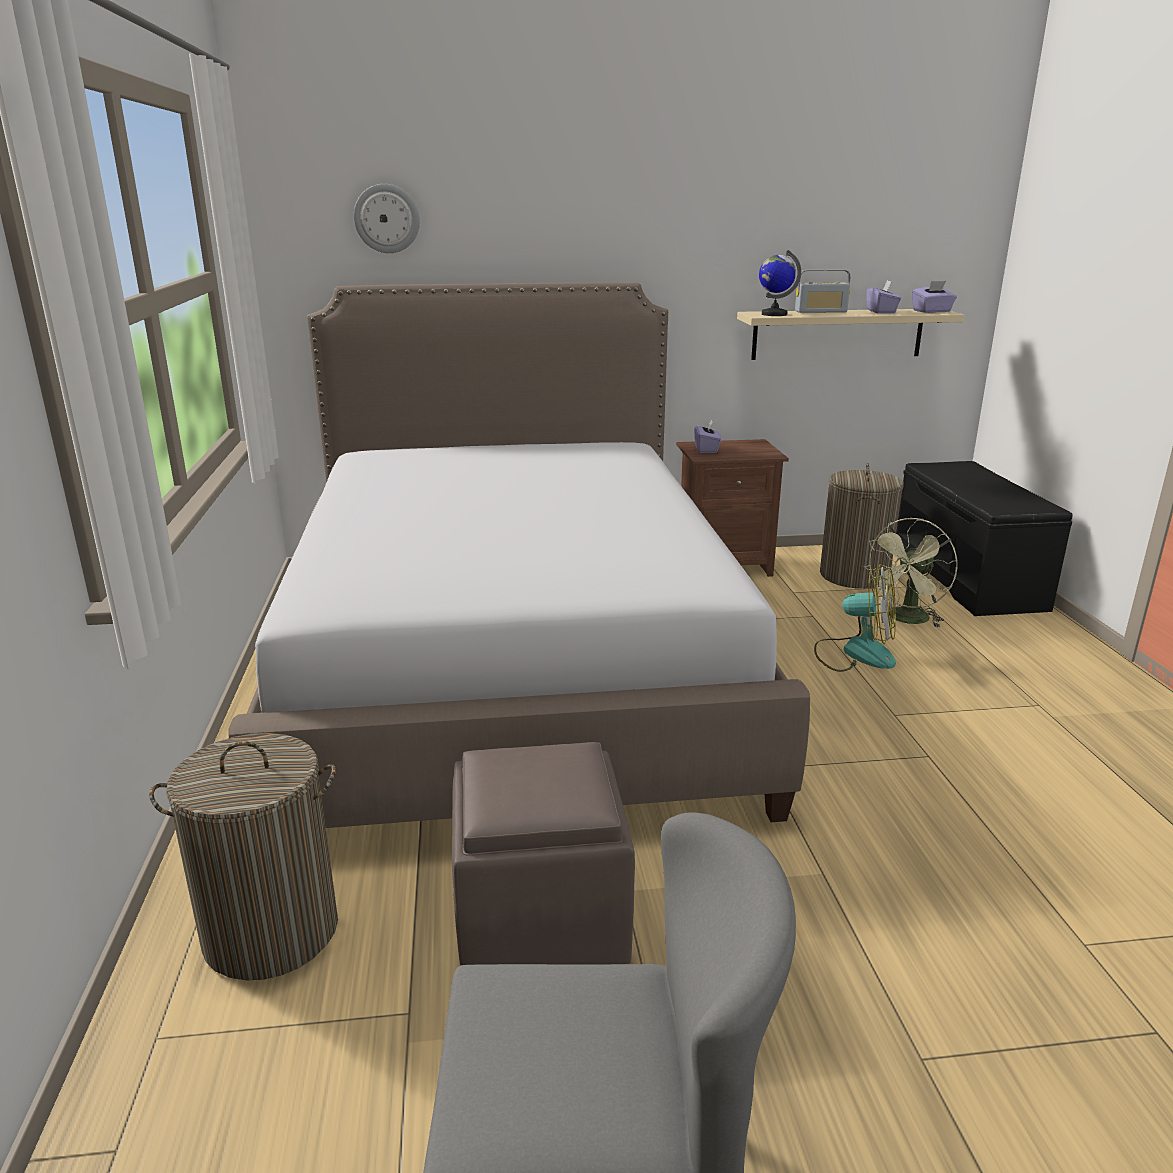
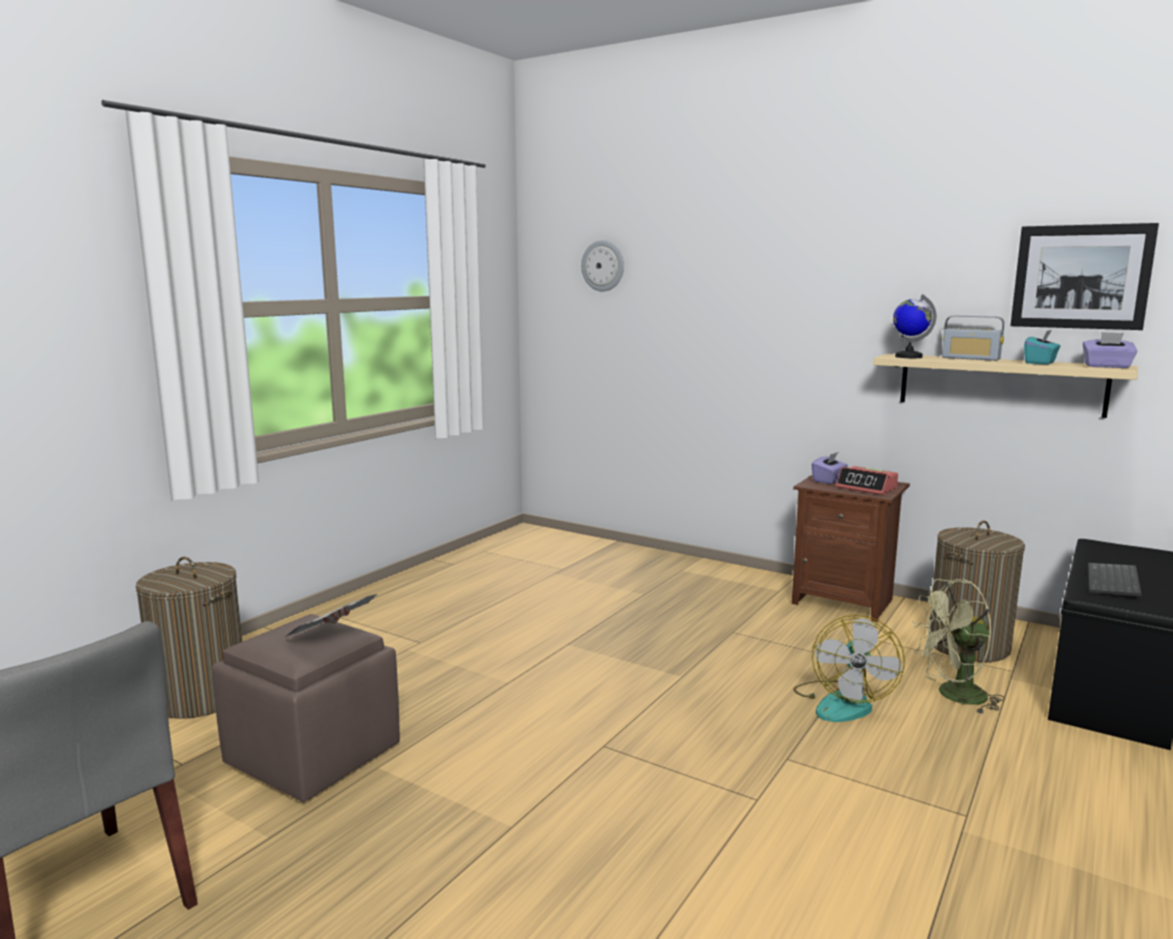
camera: 40 degrees right, 10 degrees down
bed [228,282,810,828] -> none
fan [814,564,896,672] -> fan turned 45 degrees clockwise [793,615,905,722]
purple tissue box [866,280,901,313] -> turquoise tissue box [1024,330,1060,365]
none -> newspaper [285,594,378,637]
none -> alarm clock [836,466,898,495]
none -> picture [1010,223,1159,330]
none -> keyboard [1088,563,1142,596]

